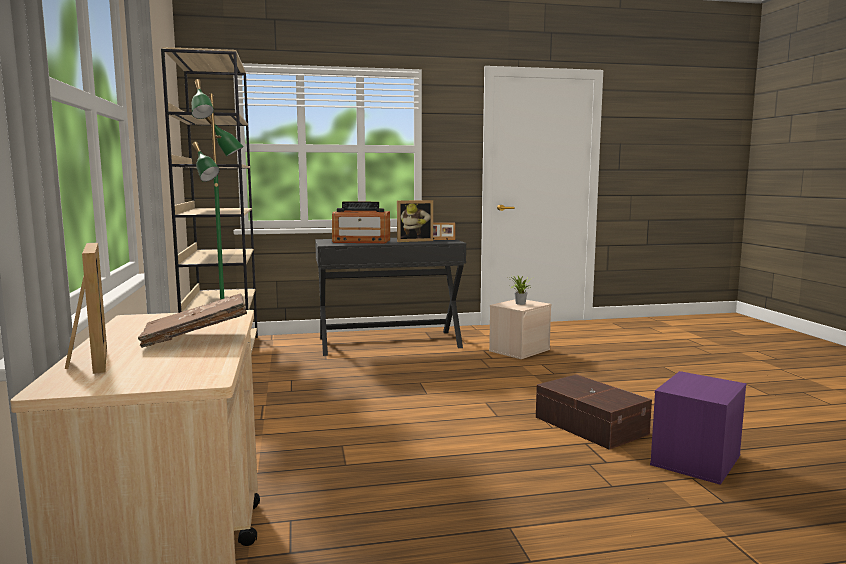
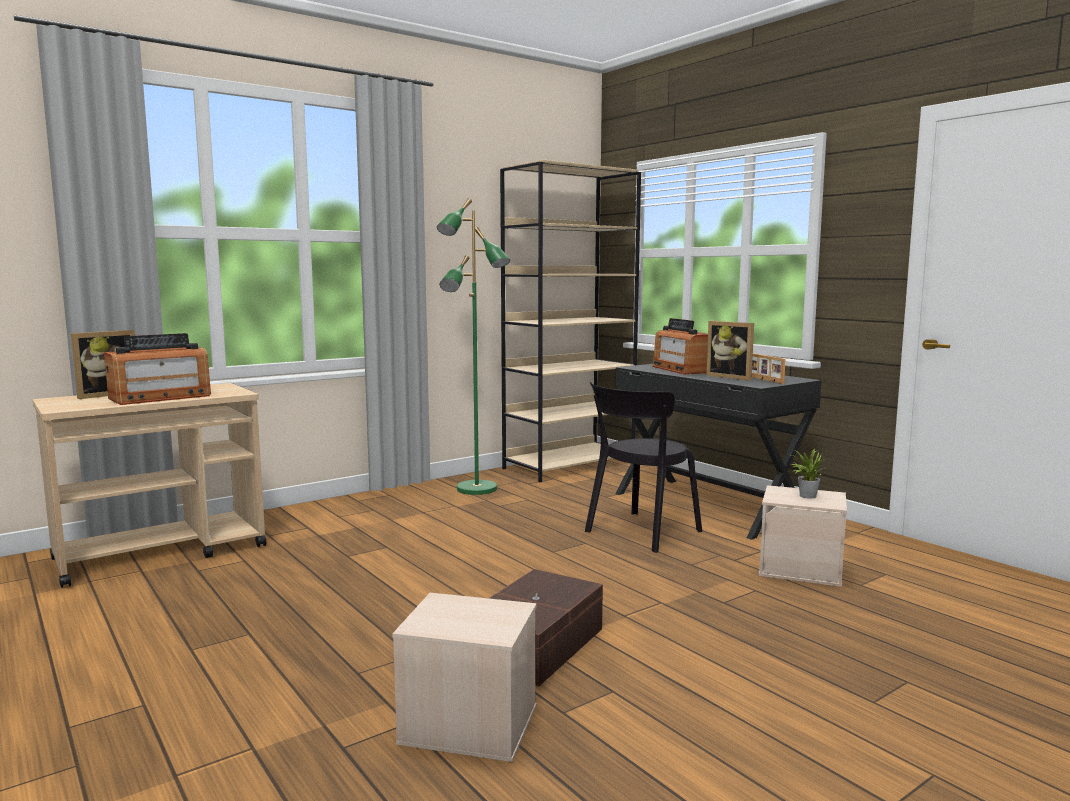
camera: 65 degrees right, 0 degrees up
brown book [138,294,247,348] -> radio [104,333,211,405]
purple storage box [650,371,747,485] -> beige storage box [392,593,537,762]
none -> black chair [585,382,702,553]

